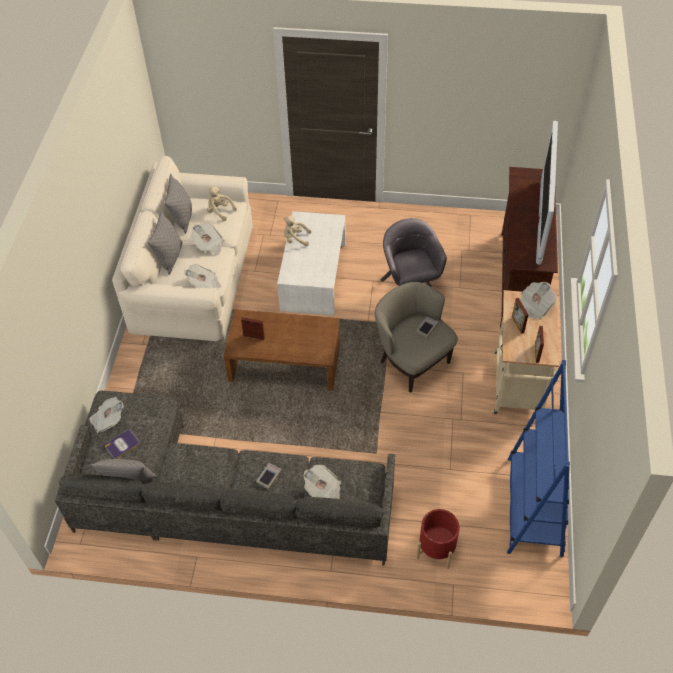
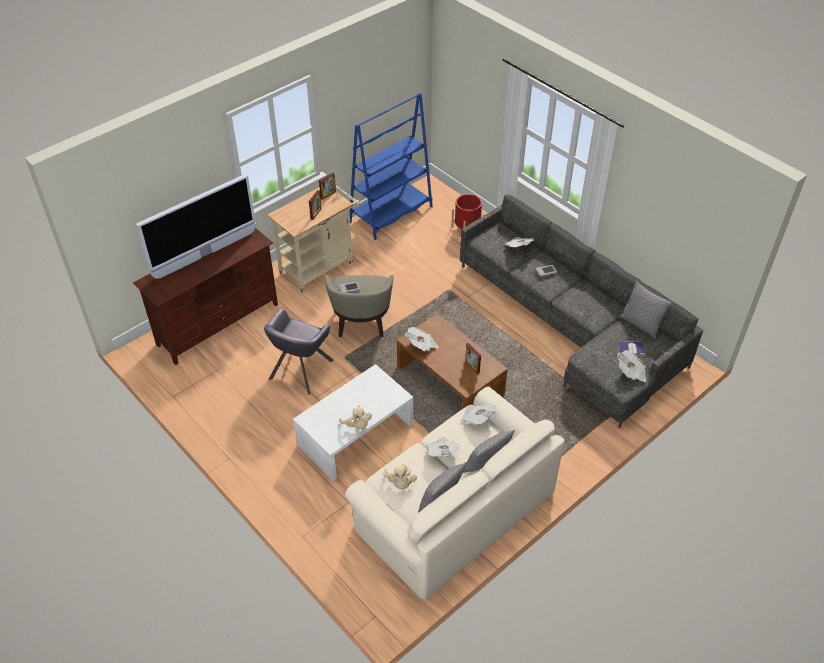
camera: 140 degrees left, 5 degrees down
newspaper [520,282,556,320] -> newspaper moved to [405,327,439,351]

